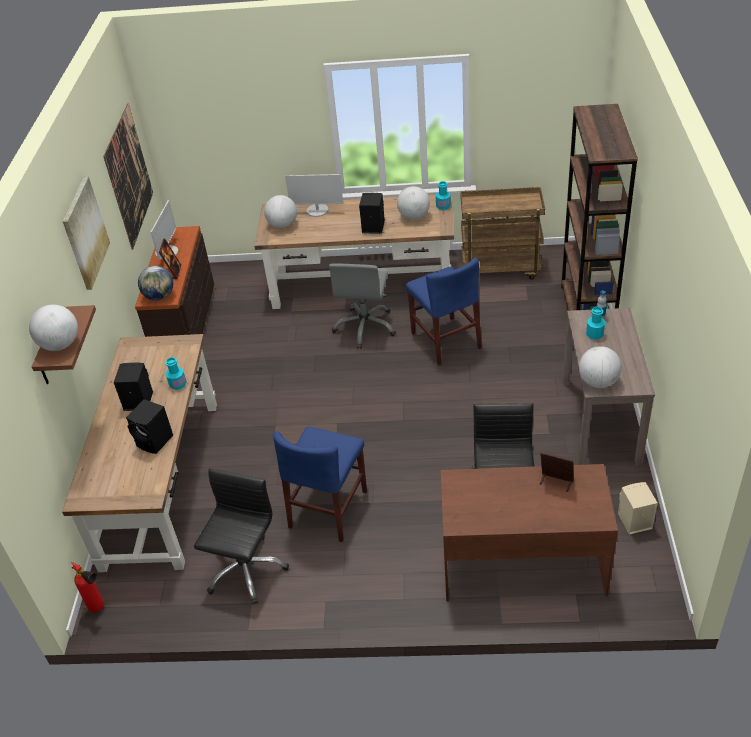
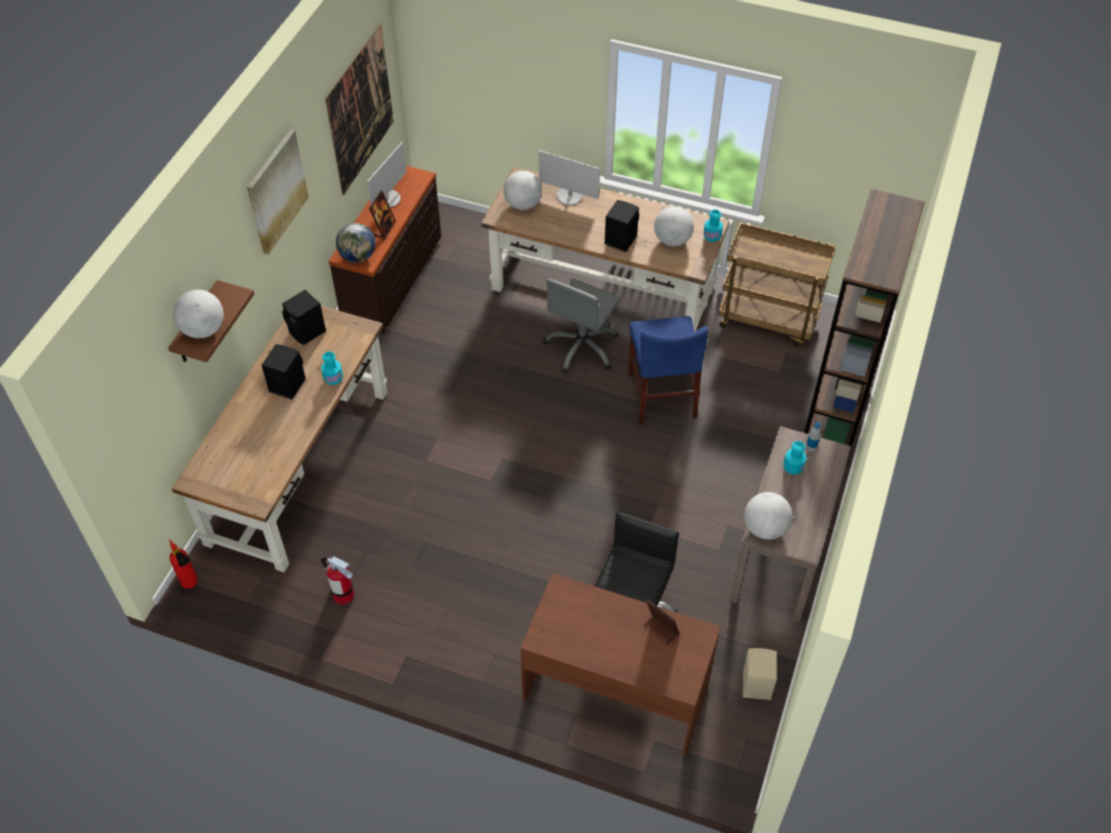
camera: 15 degrees right, 10 degrees up
black speaker [126,399,173,454] -> black speaker moved to [282,290,326,345]
black office chair [194,468,289,605] -> fire extinguisher [321,556,354,605]
blue chair [273,427,367,542] -> none

